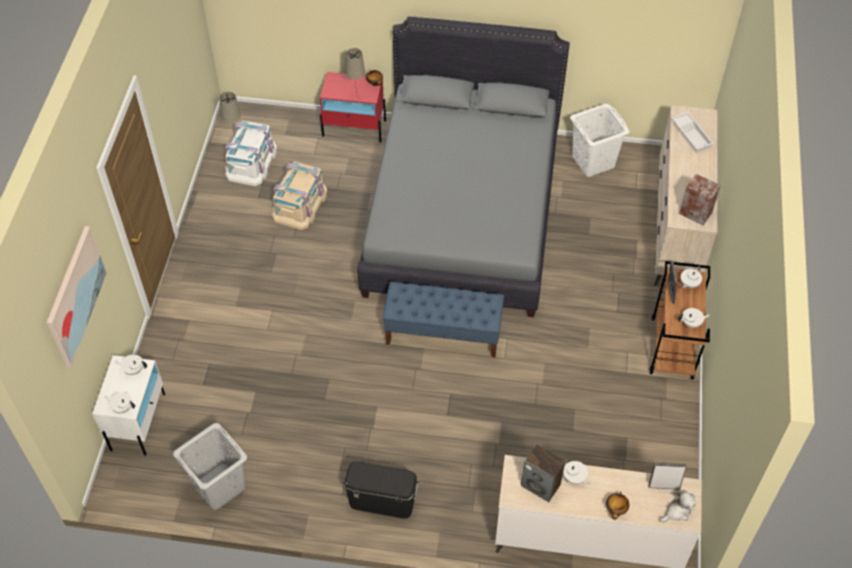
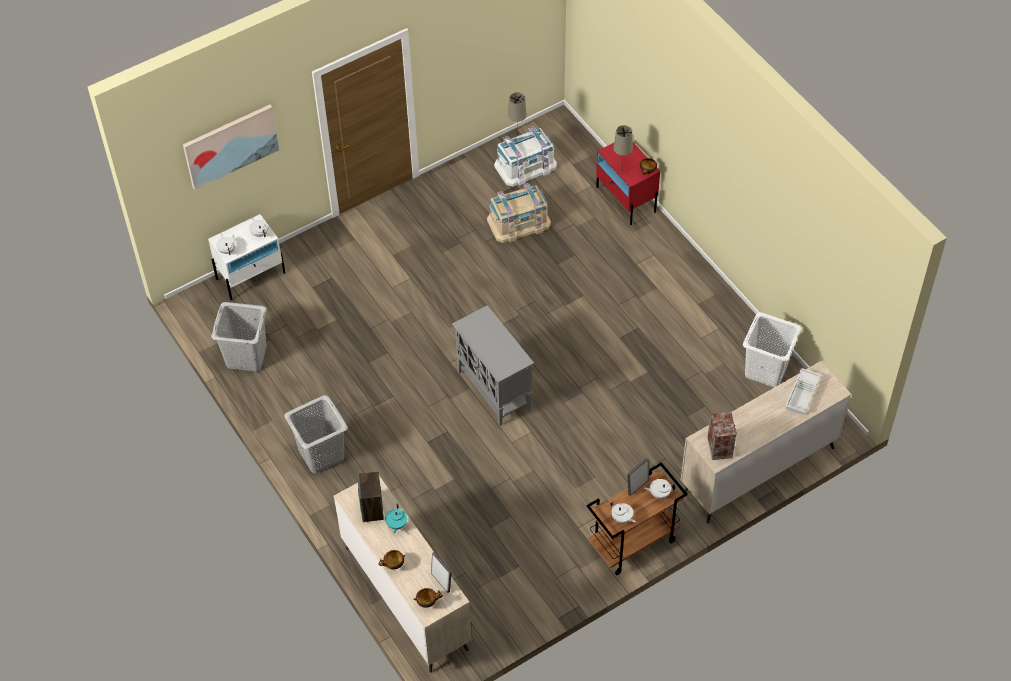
camera: 50 degrees right, 0 degrees up
black storage box [343,462,419,518] -> grey laundry basket [284,395,347,473]
grey bed [358,17,570,317] -> none
blue bench [383,282,504,357] -> grey cabinet [452,305,534,426]
white teapot [563,459,590,485] -> turquoise teapot [385,504,407,534]
plush toy [659,490,695,523] -> bowl [414,588,443,608]

